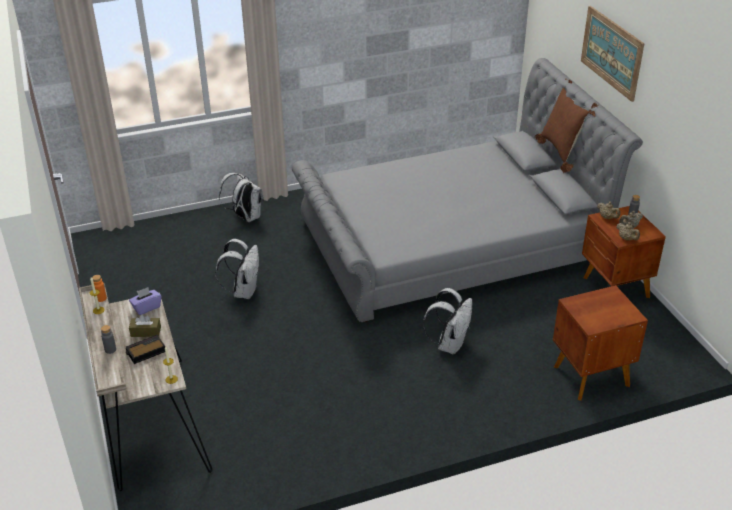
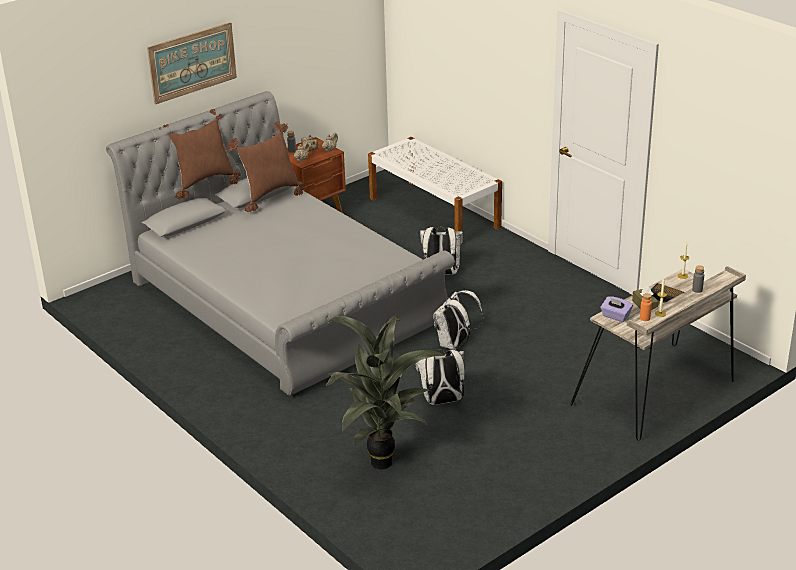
camera: 110 degrees left, 5 degrees down
white backpack [219,173,264,222] -> white backpack moved to [433,290,483,350]
brown nightstand [553,285,648,401] -> white bench [368,137,502,246]
none -> brown pillow [226,121,305,212]
none -> potted plant [325,315,446,470]

